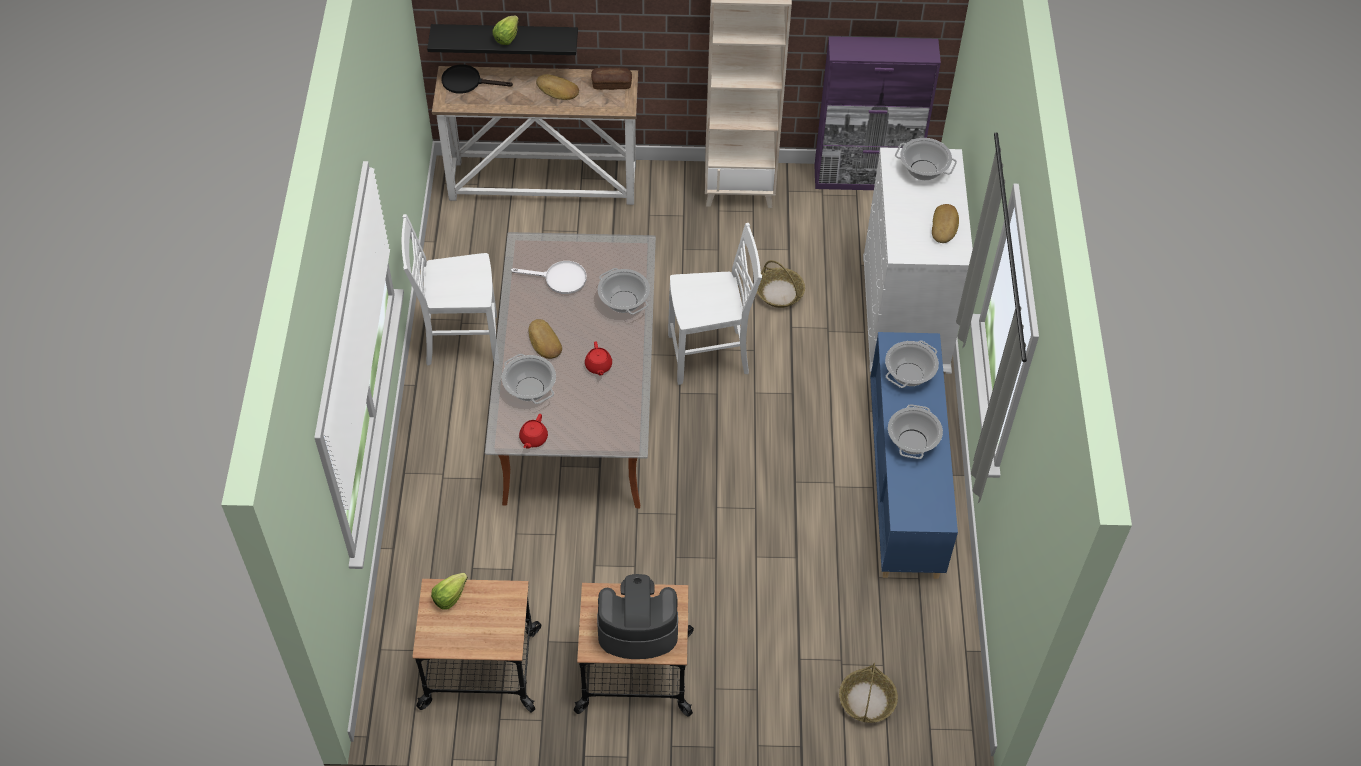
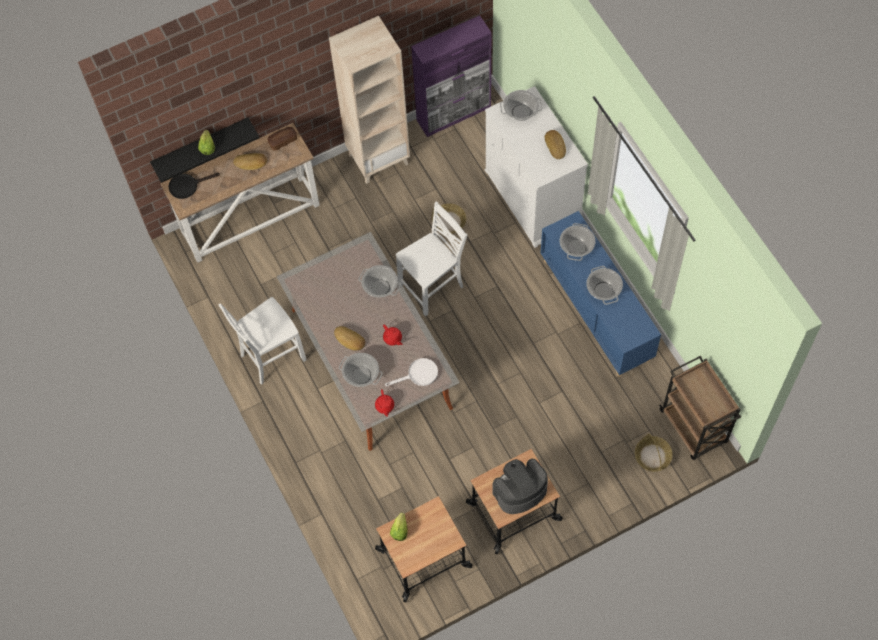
camera: 25 degrees left, 10 degrees up
white frying pan [511,261,587,294] -> white frying pan moved to [385,358,438,386]
none -> brown cart [659,356,741,460]

